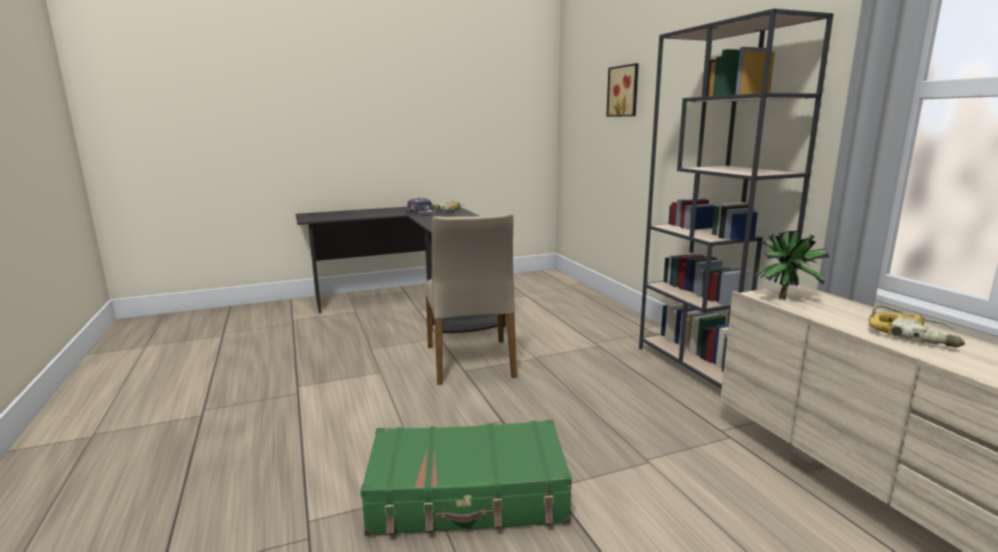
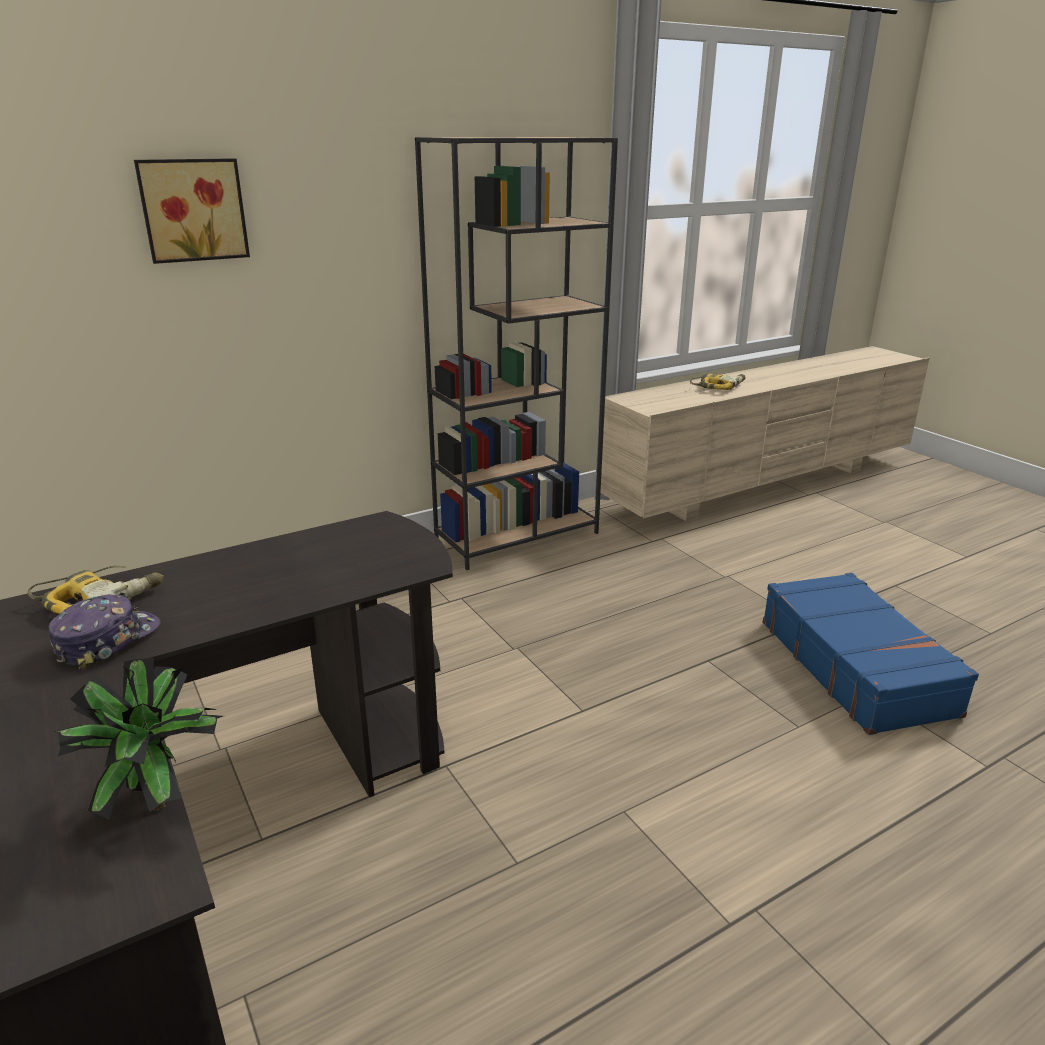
camera: 100 degrees left, 10 degrees up
green suitcase [360,420,572,536] -> blue suitcase [763,573,979,735]
beige chair [425,213,517,385] -> none
potted plant [755,230,830,300] -> potted plant moved to [53,658,223,819]

